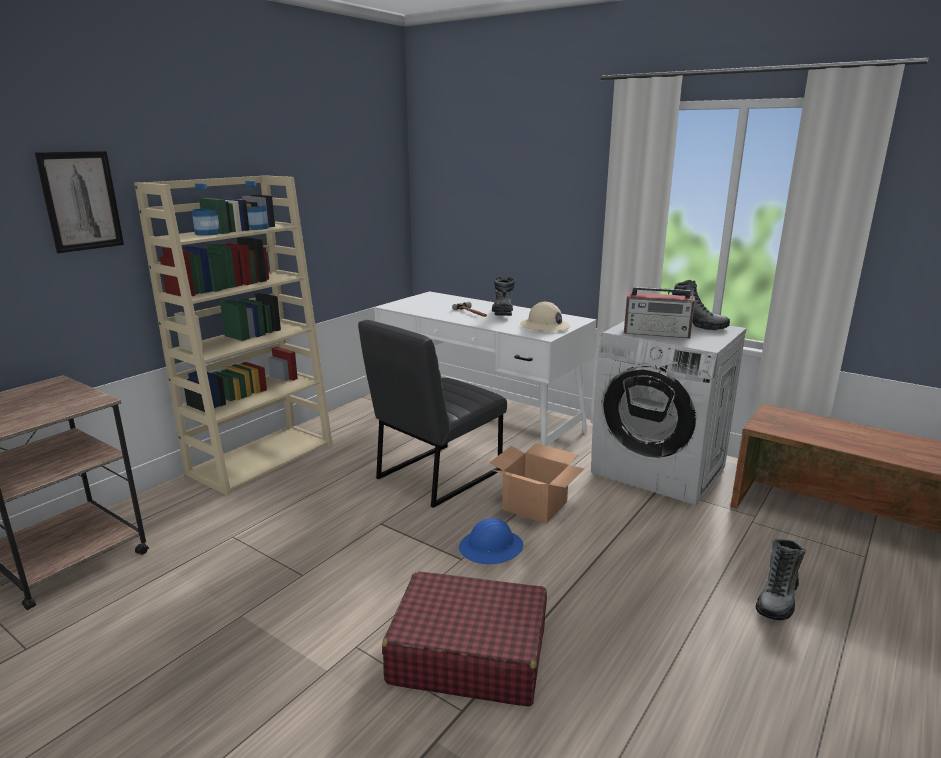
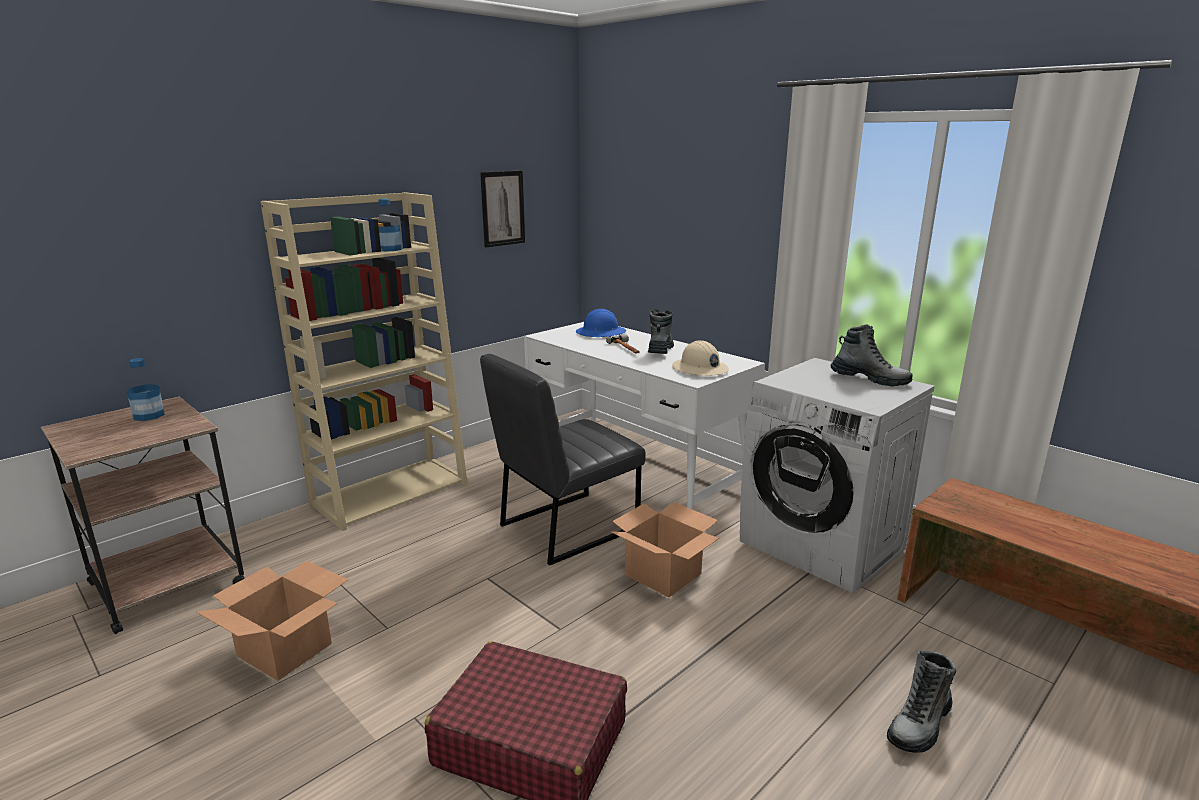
camera: 10 degrees right, 0 degrees up
picture [34,151,124,253] -> picture moved to [480,170,525,247]
bottle [192,183,220,236] -> bottle moved to [126,358,165,421]
blue hard hat [459,518,523,564] -> blue hard hat moved to [576,309,626,337]
radio [624,287,695,338] -> none
none -> cardboard box [197,561,348,681]

